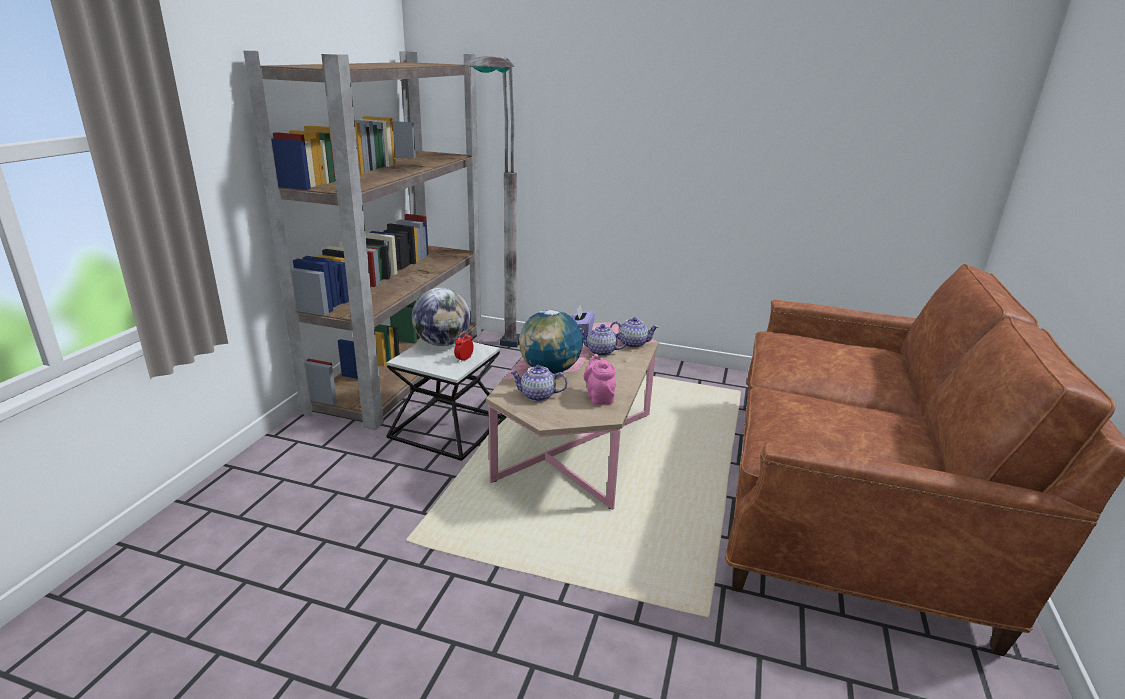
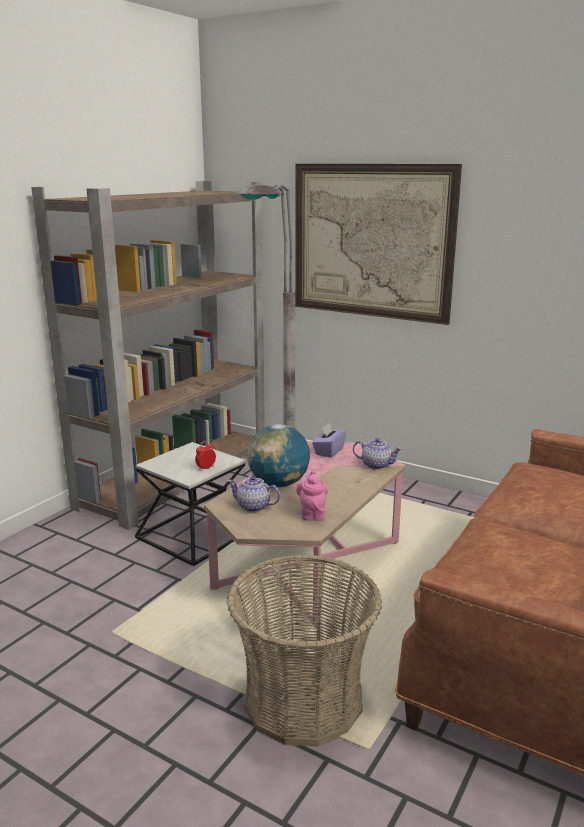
camera: 15 degrees right, 5 degrees down
globe [412,288,471,346] -> none
teapot [579,324,627,356] -> none
none -> basket [227,555,382,746]
none -> picture [295,164,462,325]

